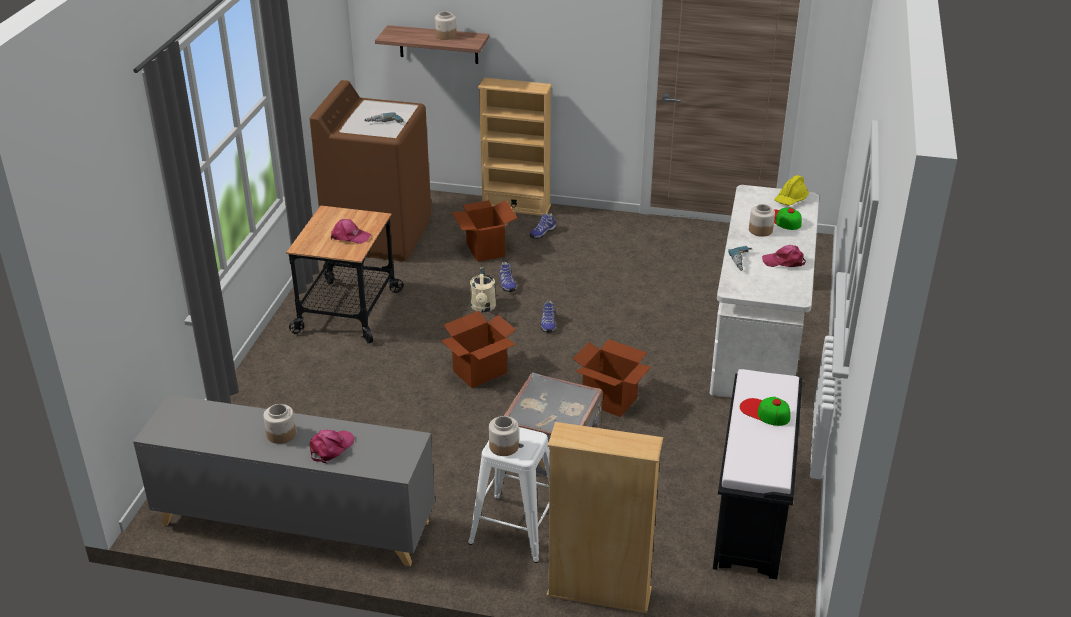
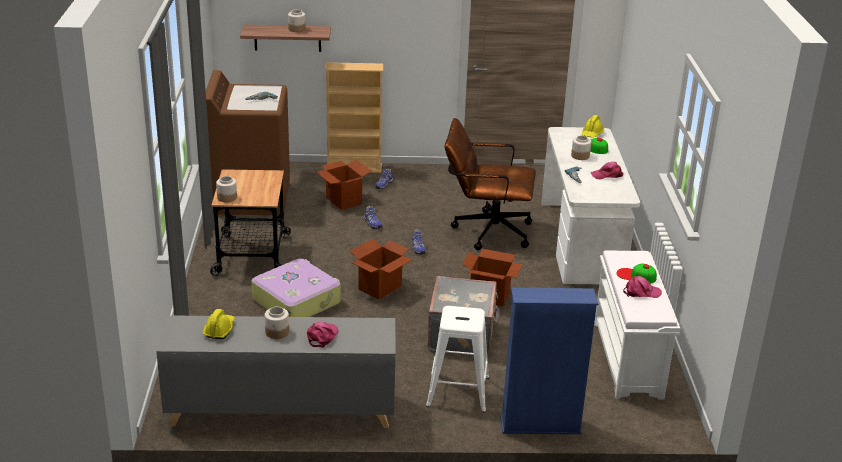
camera: 15 degrees left, 5 degrees down
pink cap [331,219,371,244] -> pink cap moved to [623,276,662,298]
beige watering can [470,268,496,312] -> none
jar [489,416,519,456] -> jar moved to [216,176,237,202]
beige bookcase [547,422,663,613] -> blue bookcase [500,287,598,434]
black bench [713,369,802,580] -> white bench [594,250,680,400]
none -> yellow hard hat [203,309,235,339]
none -> suitcase [251,259,341,317]
none -> brown office chair [445,118,536,250]

